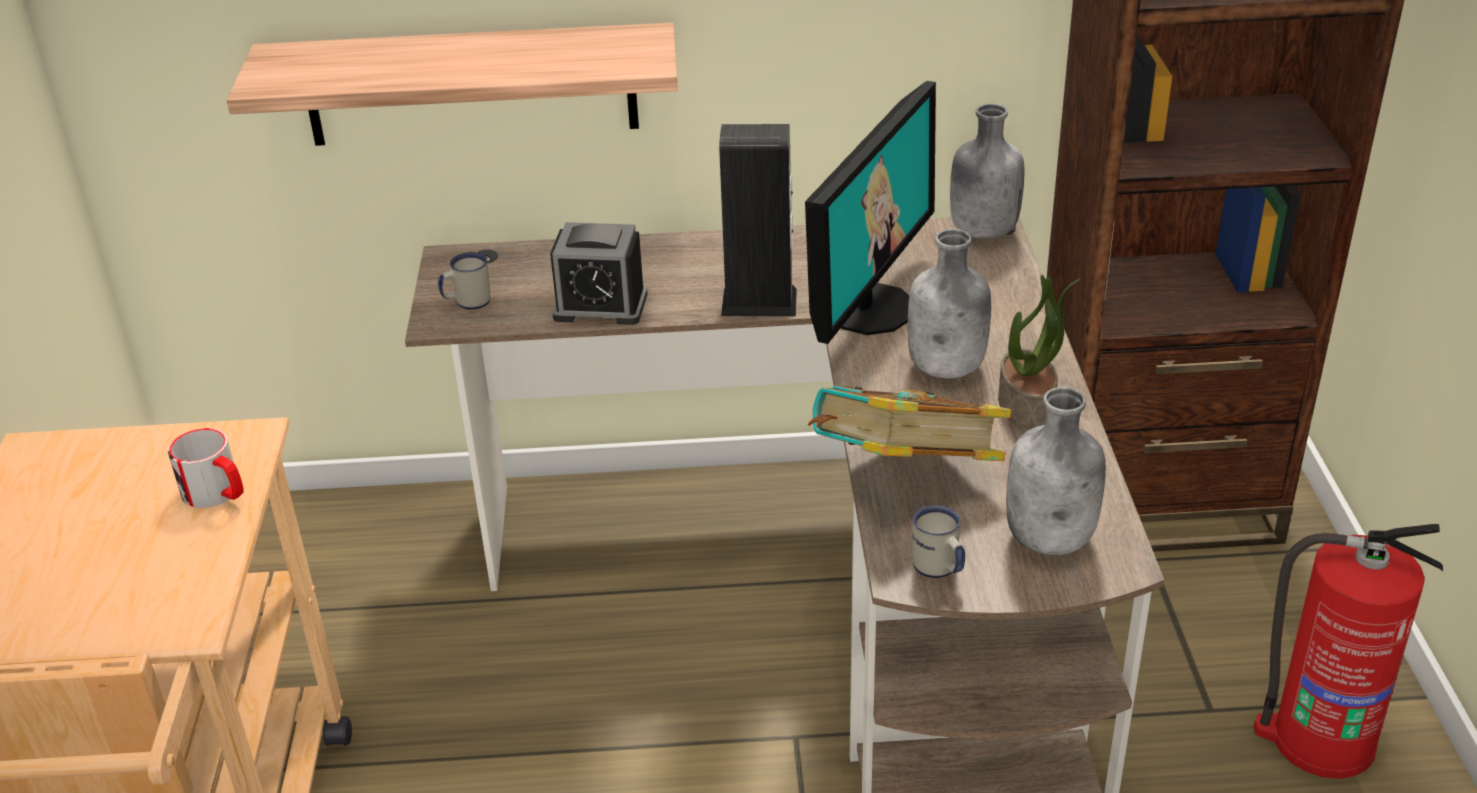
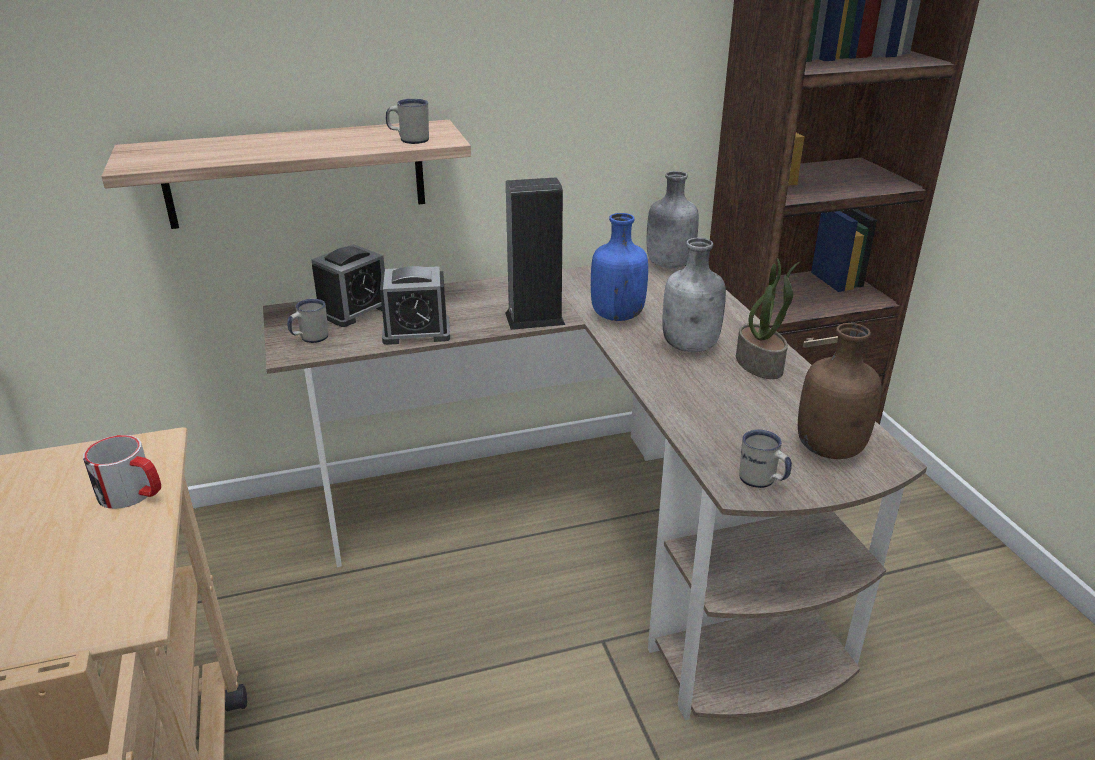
camera: 15 degrees left, 5 degrees down
monitor [805,81,936,344] -> blue bottle [591,213,648,321]
book [808,386,1011,461] -> none
grey bottle [1006,387,1106,555] -> brown bottle [798,323,881,459]
fire extinguisher [1254,524,1443,779] -> none
none -> alarm clock [311,244,385,327]
none -> white mug [386,99,429,144]

